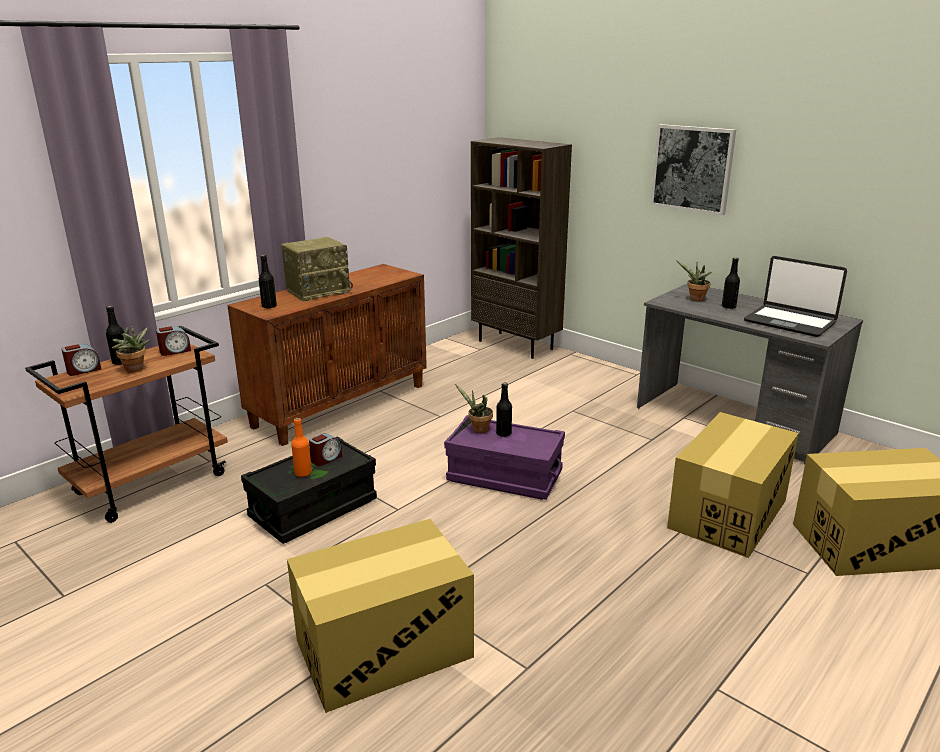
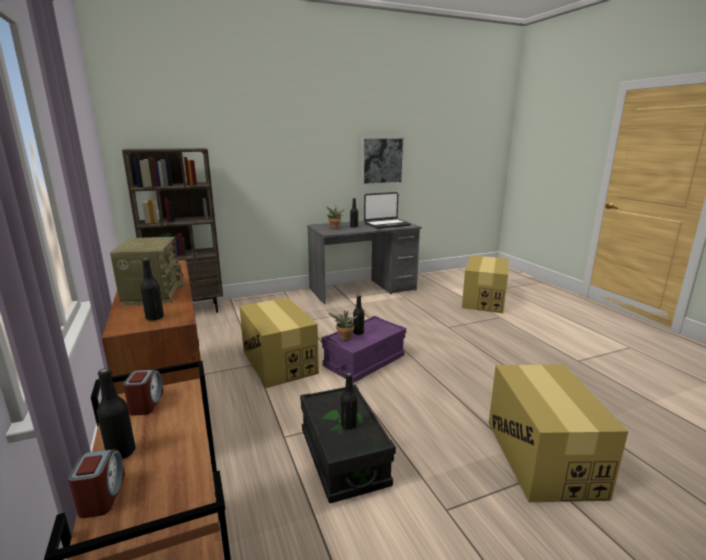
camera: 65 degrees left, 5 degrees down
potted plant [112,325,150,372] -> none
orange bottle [291,418,312,477] -> black bottle [341,373,357,430]
alarm clock [309,433,342,466] -> none
picture [650,124,736,215] -> picture moved to [361,137,405,185]
cardboard box [667,412,799,558] -> cardboard box moved to [239,297,319,388]

